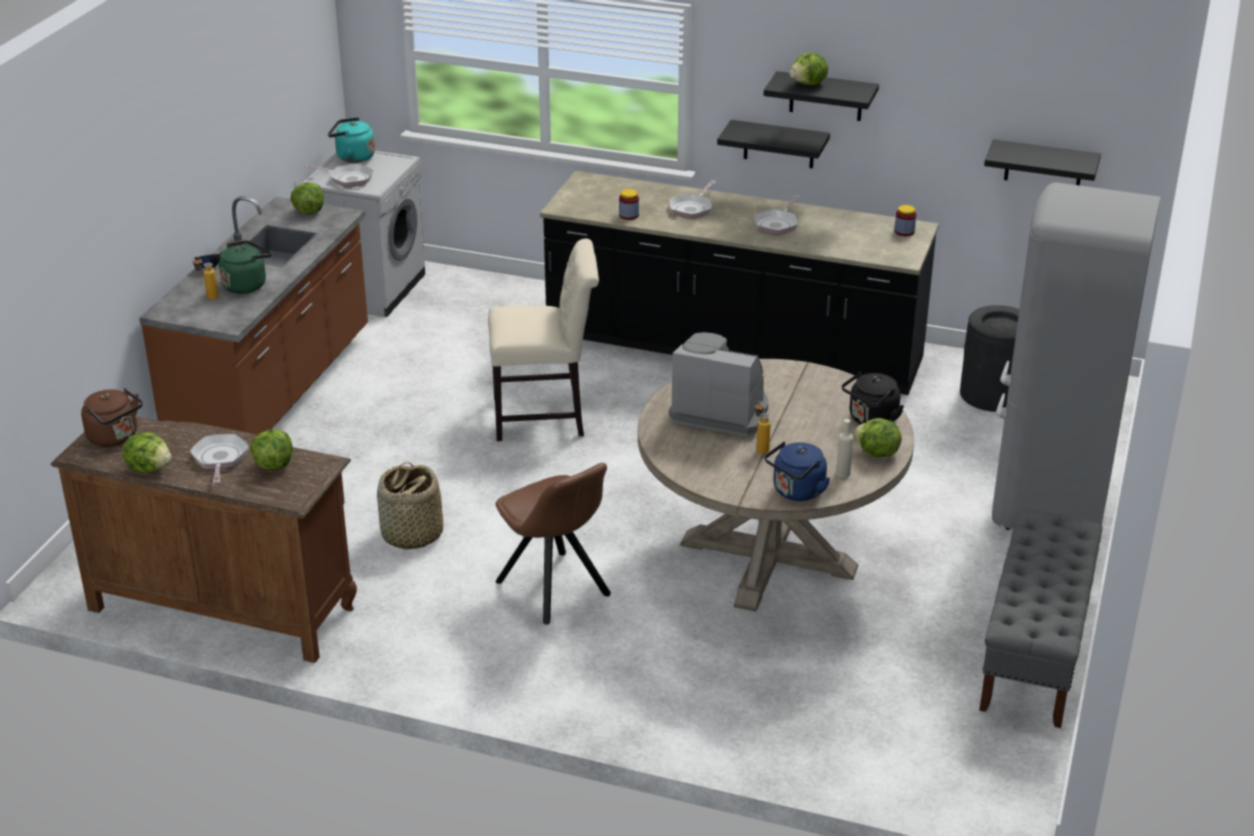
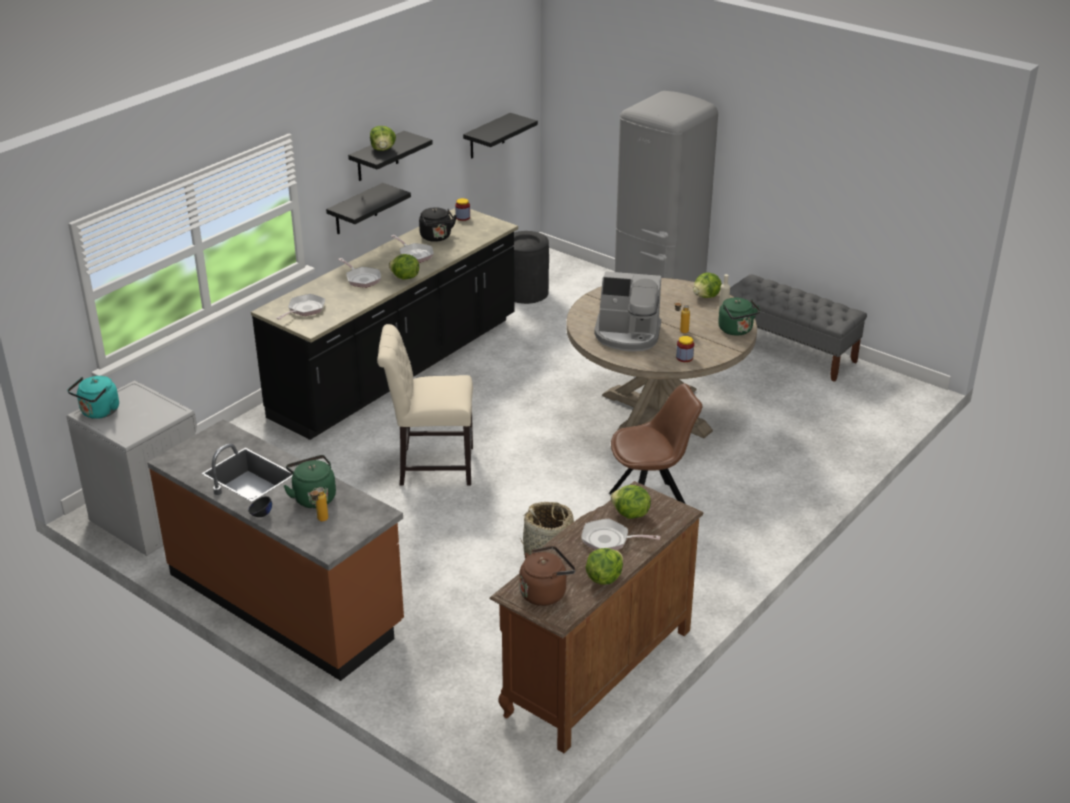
camera: 70 degrees left, 0 degrees up
lettuce [290,182,324,214] -> lettuce moved to [389,254,419,279]
frying pan [304,164,374,188] -> frying pan moved to [276,294,325,320]
beige chair [488,239,599,441] -> beige chair turned 105 degrees counterclockwise [377,324,473,486]
jar [619,189,639,220] -> jar moved to [676,336,694,362]
coffee machine [669,332,769,437] -> coffee machine turned 120 degrees counterclockwise [594,271,661,351]
blue kettle [764,441,830,501] -> green kettle [718,298,761,336]
black kettle [842,372,904,424] -> black kettle moved to [419,208,457,242]

